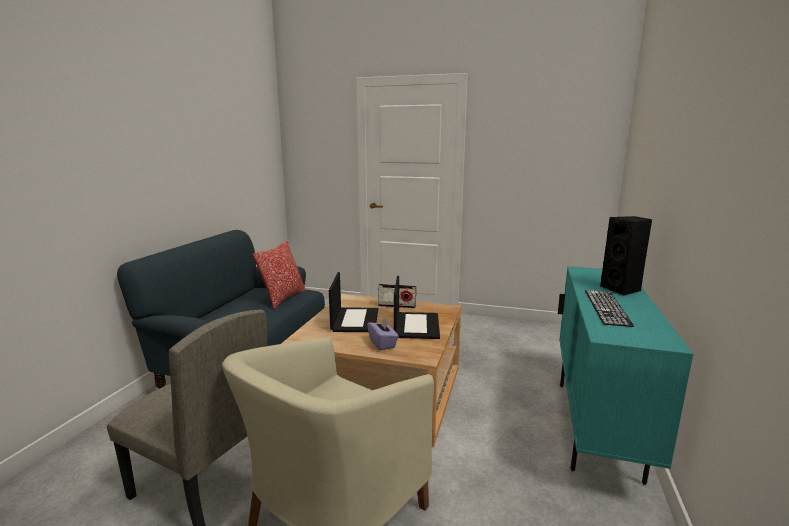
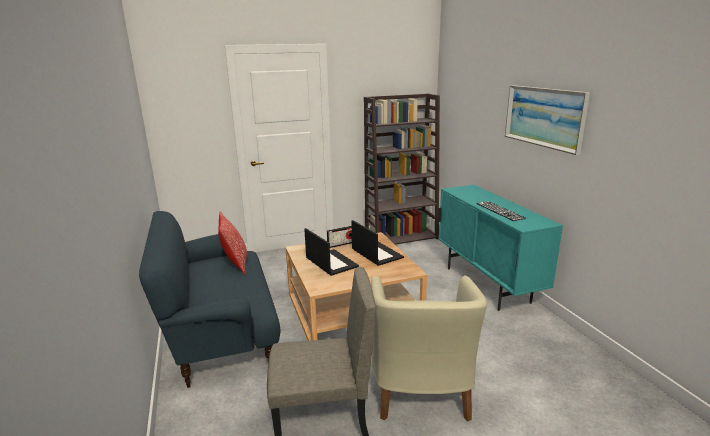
camera: 35 degrees left, 5 degrees up
purple tissue box [367,317,398,350] -> none
black speaker [600,216,652,296] -> none
none -> brown bookcase [364,94,440,245]
none -> picture [505,85,590,155]

